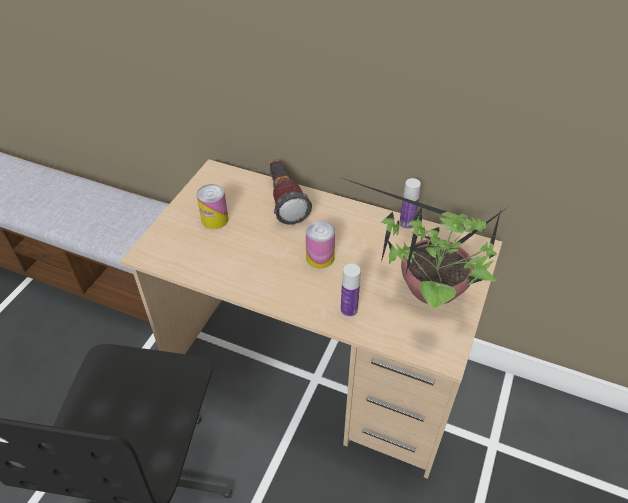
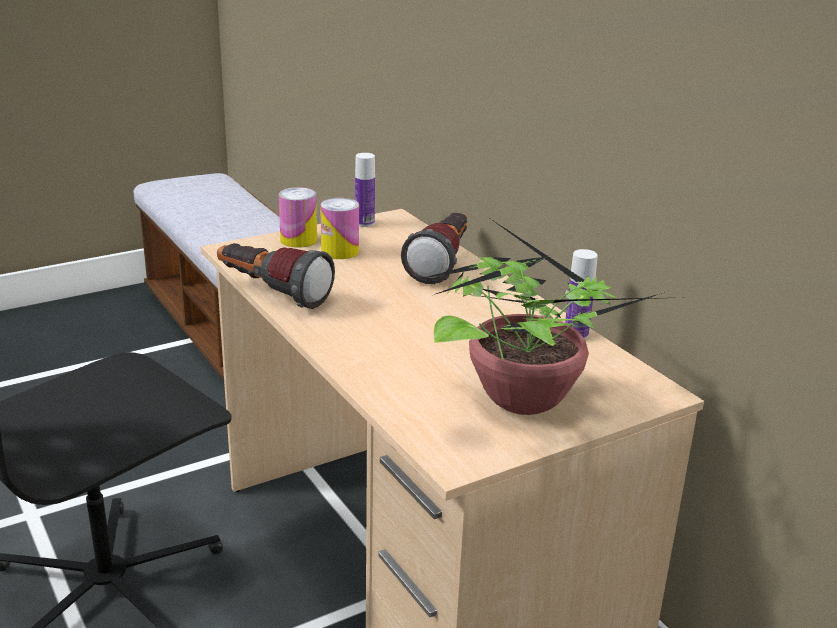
camera: 35 degrees right, 20 degrees down
can [306,221,335,268] -> can moved to [279,187,317,248]
bottle [341,264,361,317] -> bottle moved to [355,153,375,227]
none -> flashlight [217,243,335,309]

